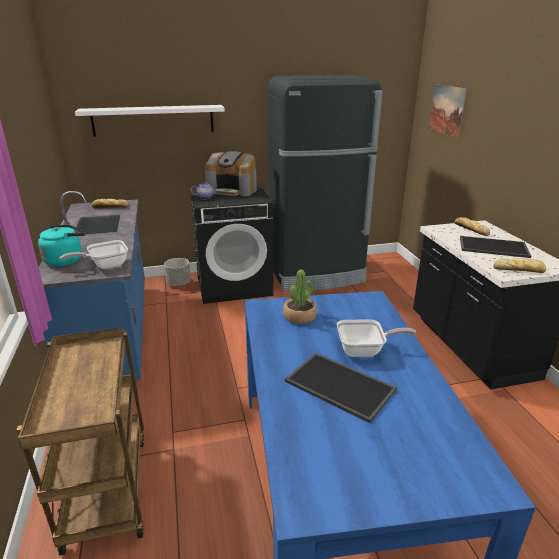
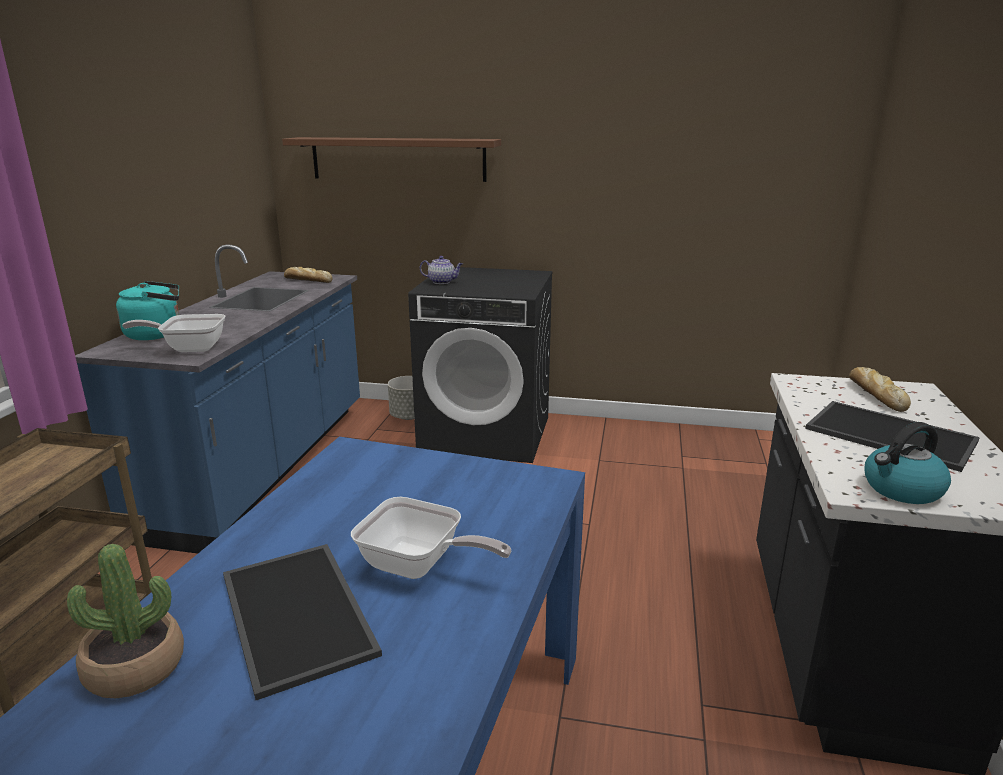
camera: 25 degrees right, 5 degrees down
white shelf [75,105,225,136] -> brown shelf [282,137,501,182]
coffee machine [205,151,257,196] -> none
black fridge [268,75,382,291] -> none
potted plant [283,270,317,324] -> potted plant moved to [67,544,184,698]
picture [429,84,468,138] -> none
bread [493,258,546,273] -> kettle [864,422,951,504]

